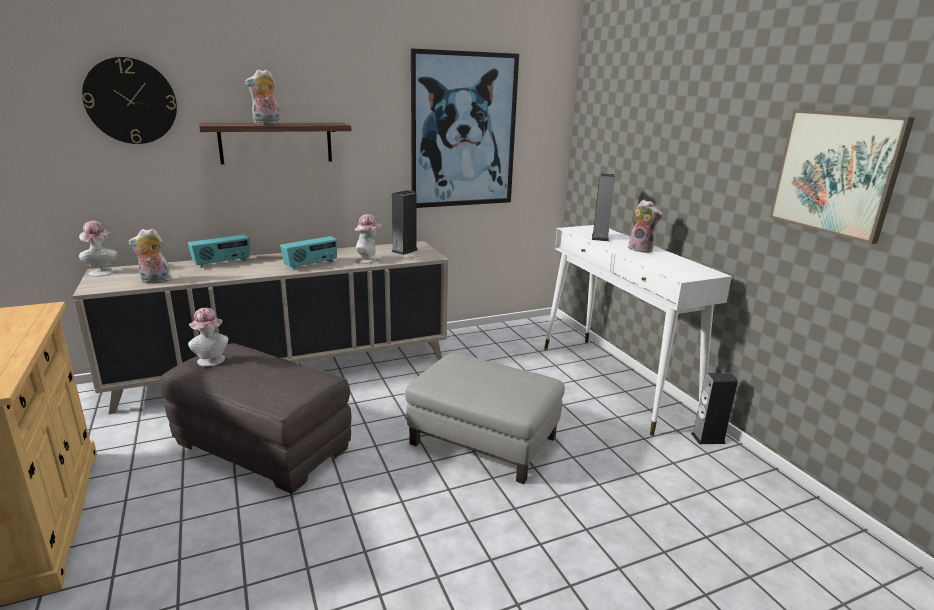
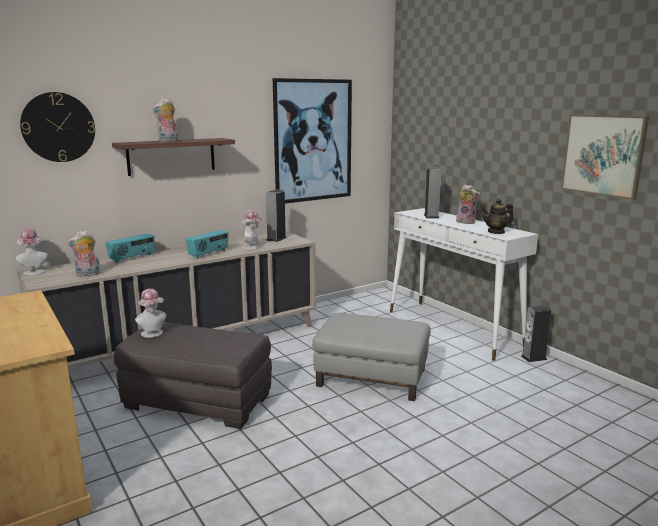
camera: 10 degrees left, 5 degrees down
none -> teapot [482,199,514,234]

